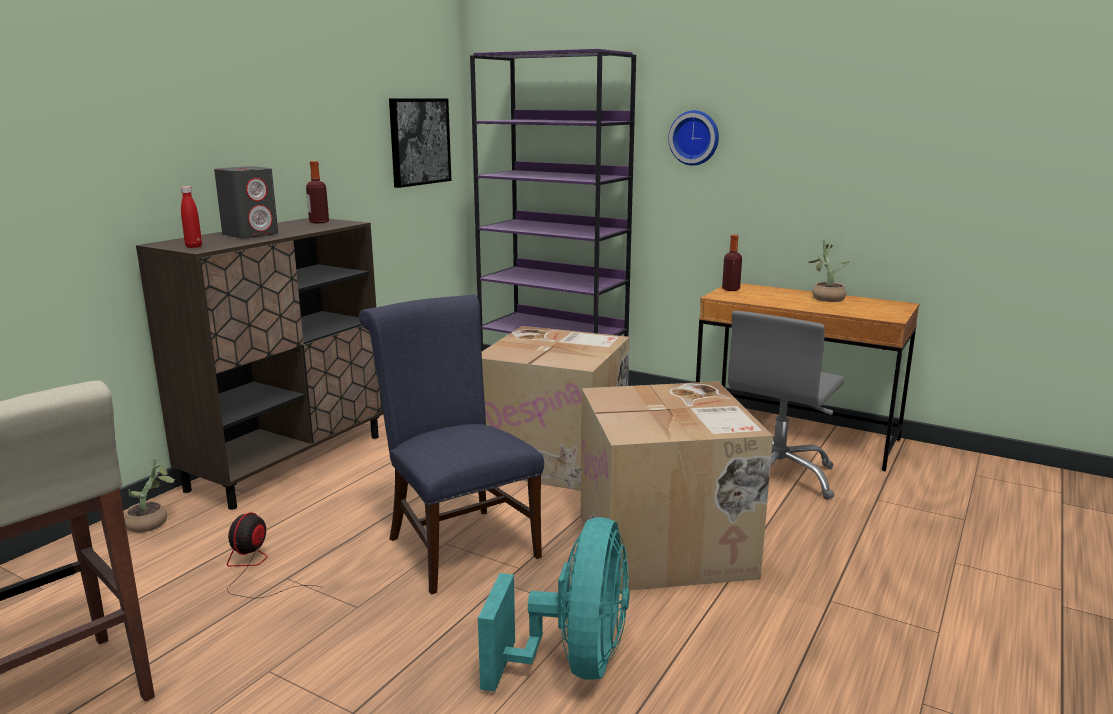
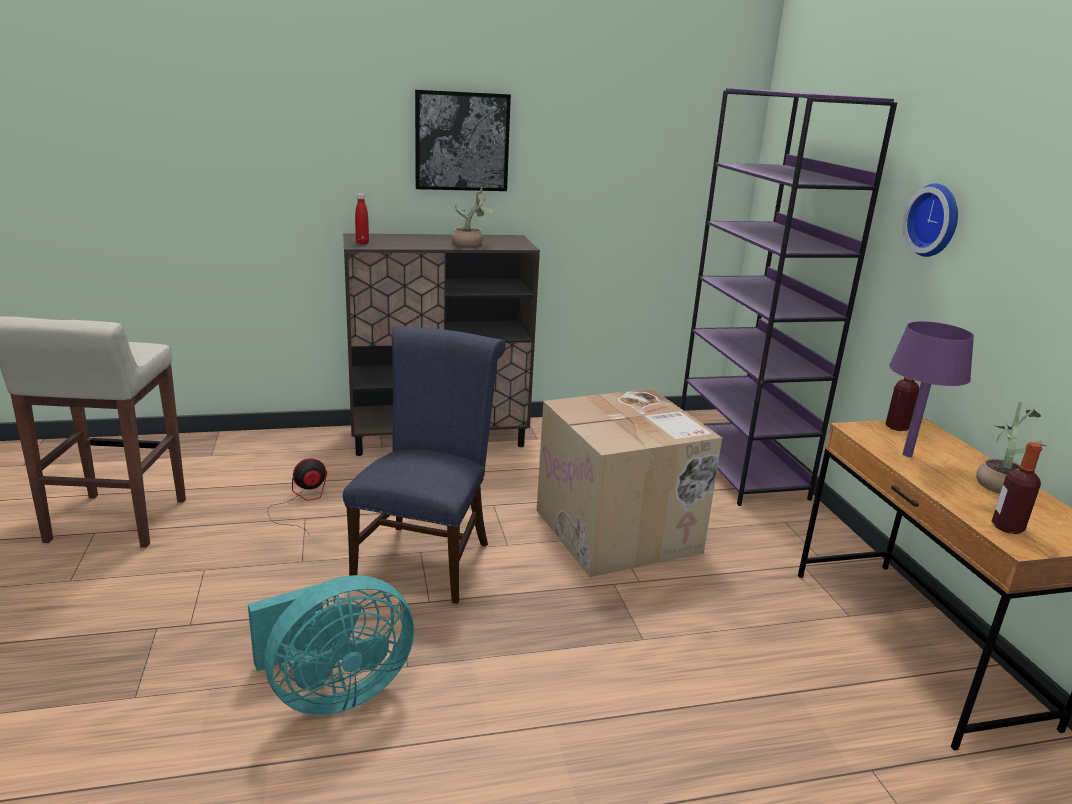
camera: 45 degrees right, 5 degrees up
potted plant [124,458,176,533] -> potted plant moved to [452,187,495,246]
grey speaker [214,166,278,239] -> none
bottle [306,161,329,224] -> bottle moved to [992,442,1042,534]
picture [389,98,451,188] -> picture moved to [415,90,511,191]
cardboard box [581,382,773,591] -> none
grey office chair [728,311,844,500] -> none
none -> purple table lamp [889,321,974,457]

